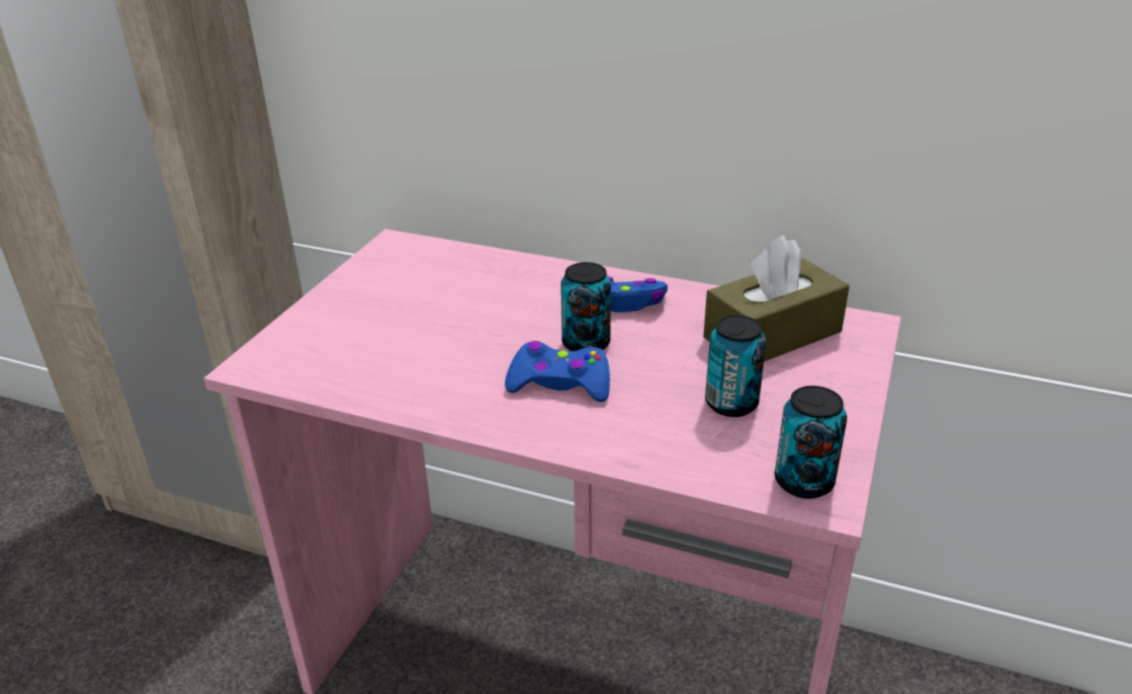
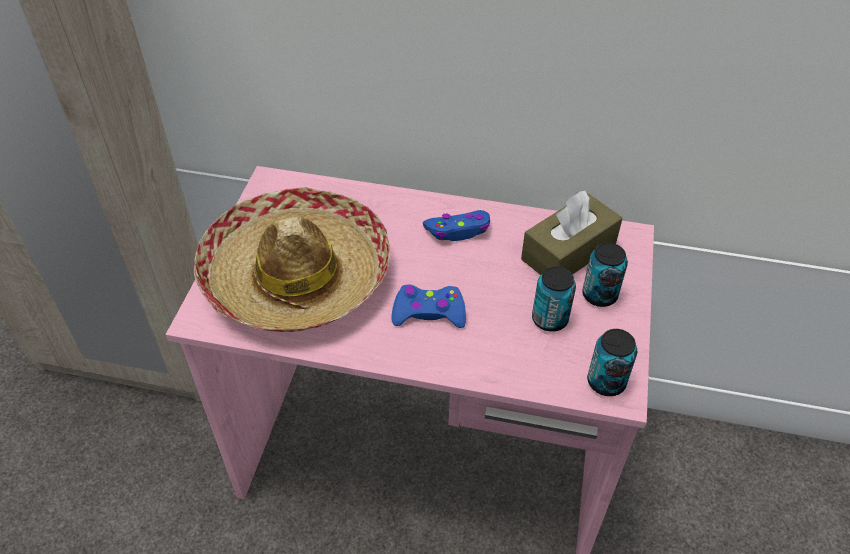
camera: 10 degrees left, 15 degrees up
can [561,262,611,351] -> can moved to [582,243,628,307]
none -> hat [194,187,390,332]

